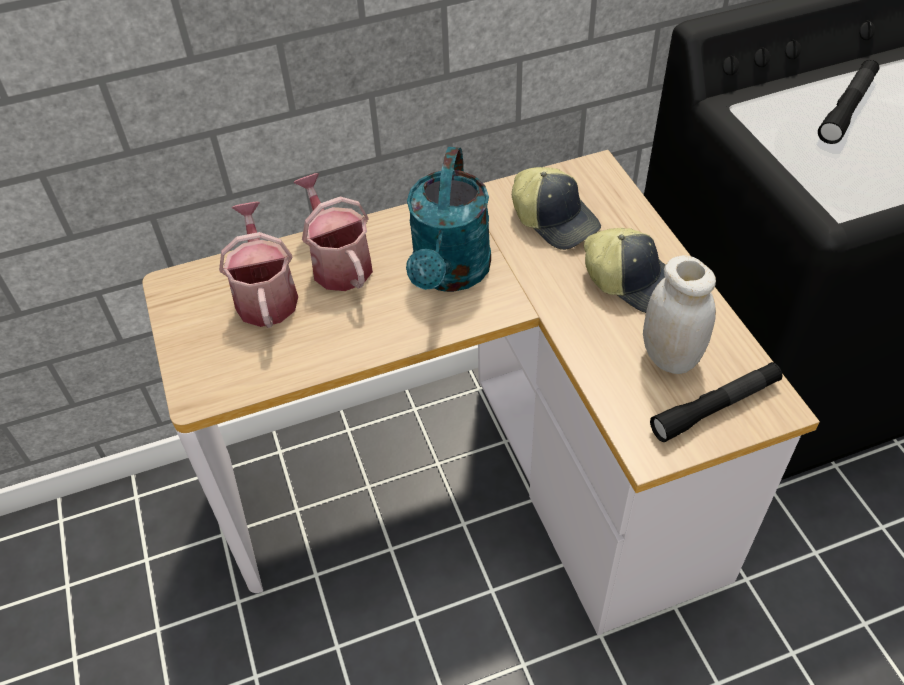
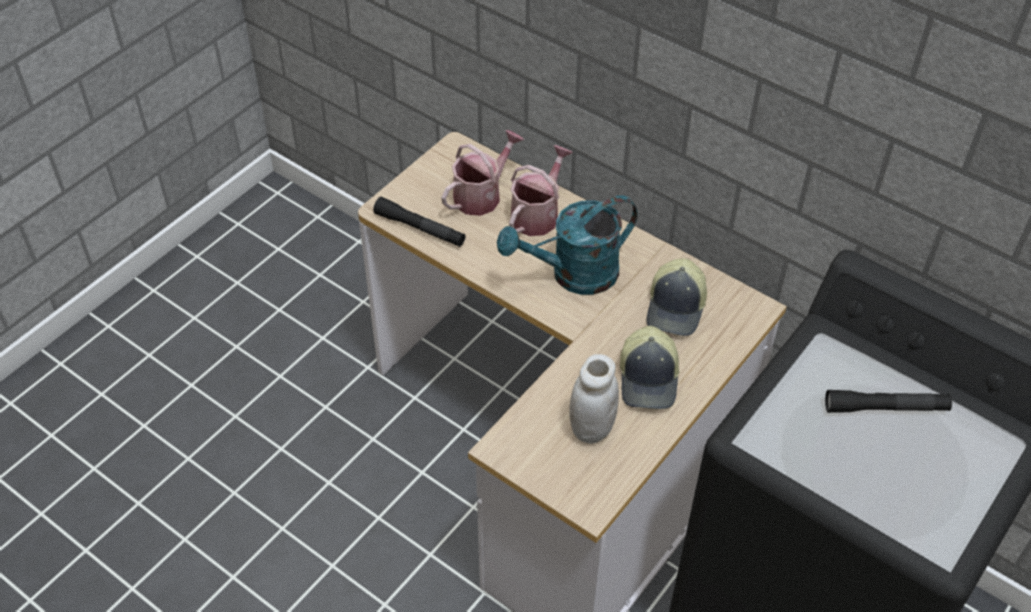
camera: 55 degrees right, 0 degrees up
black flashlight [650,362,782,442] -> black flashlight moved to [373,197,465,247]

